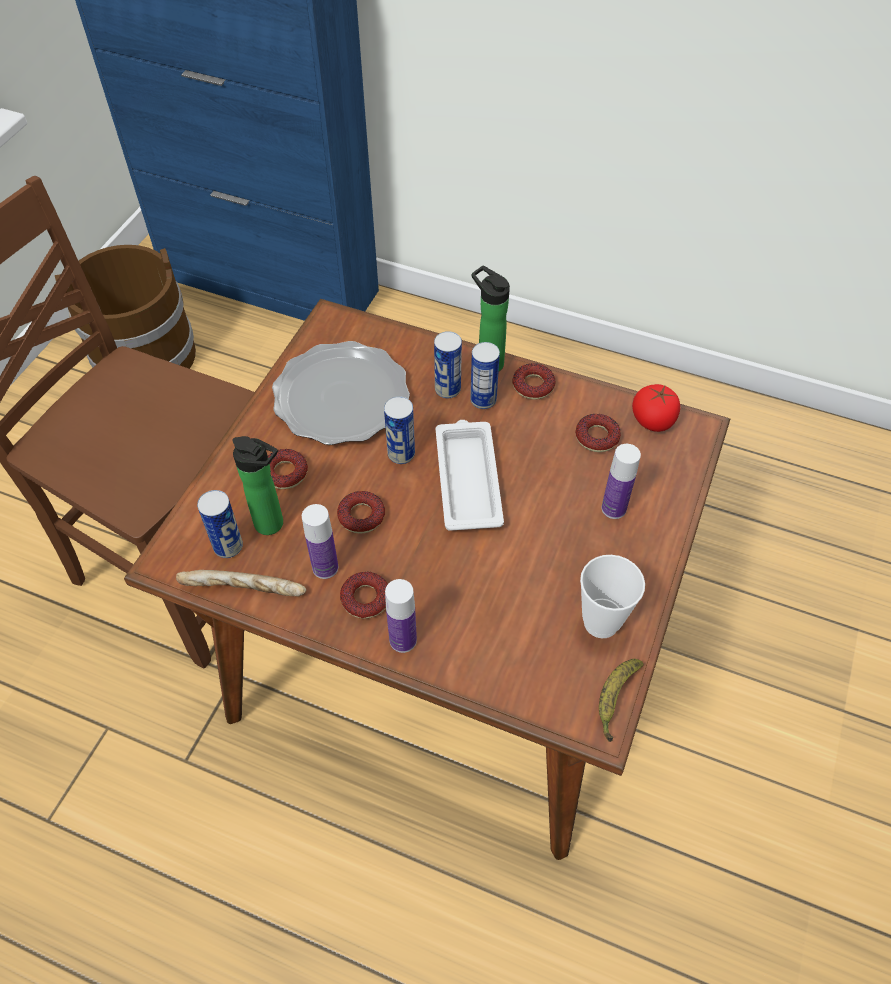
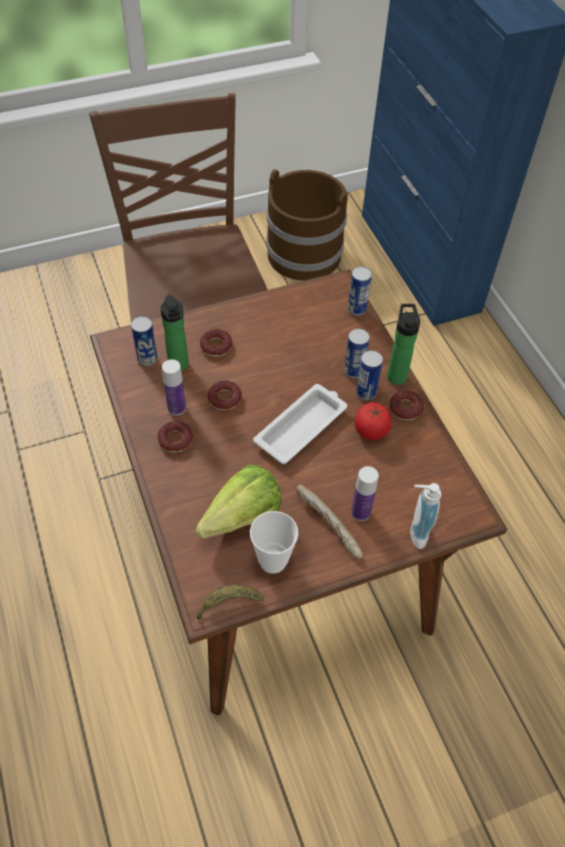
camera: 45 degrees right, 0 degrees up
bread [176,570,306,596] -> bread moved to [296,484,363,558]
plate [272,341,410,445] -> none
can [384,396,415,464] -> can moved to [348,267,372,316]
bottle [385,579,417,653] -> none
donut [575,414,621,452] -> none
tomato [632,384,680,432] -> tomato moved to [355,402,391,440]
none -> lettuce [196,464,282,539]
none -> soap dispenser [410,483,441,549]

